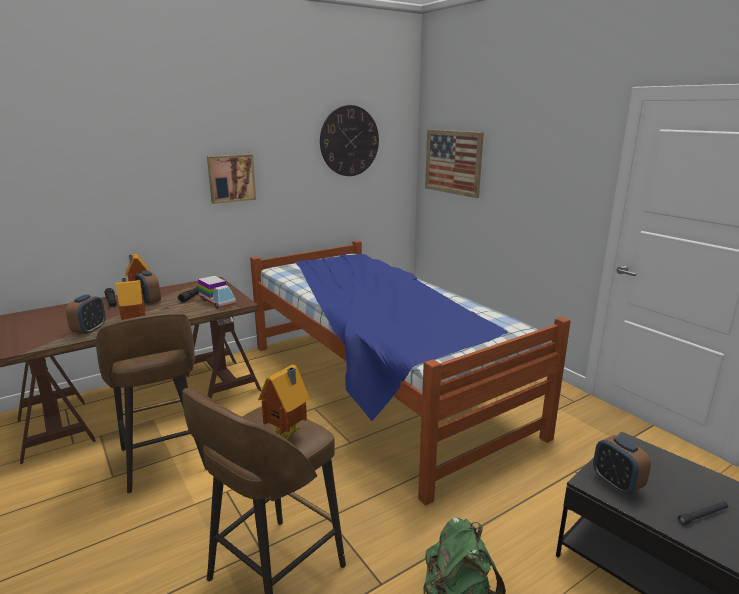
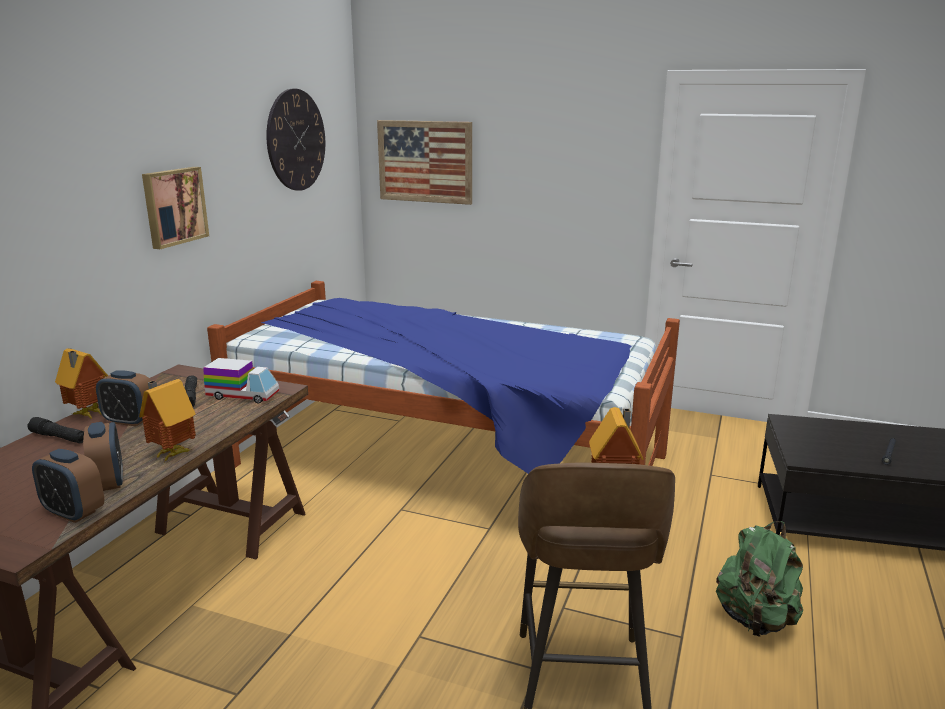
camera: 35 degrees left, 0 degrees up
brown stool [96,313,207,493] -> none
alarm clock [593,435,651,494] -> alarm clock moved to [32,449,104,523]

